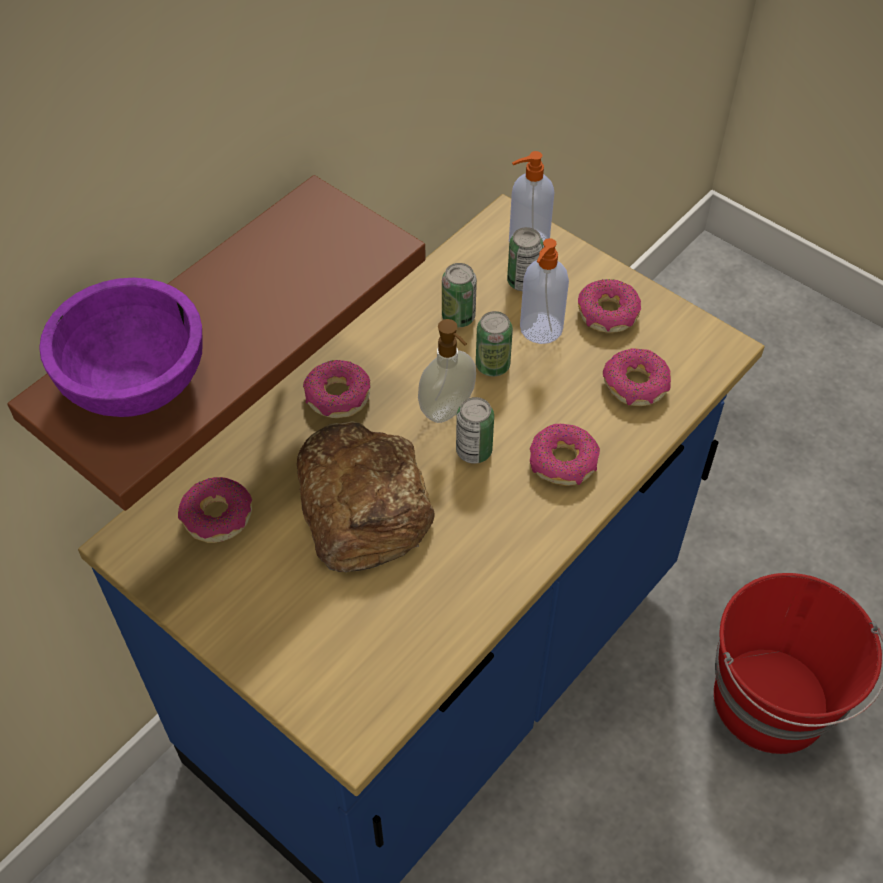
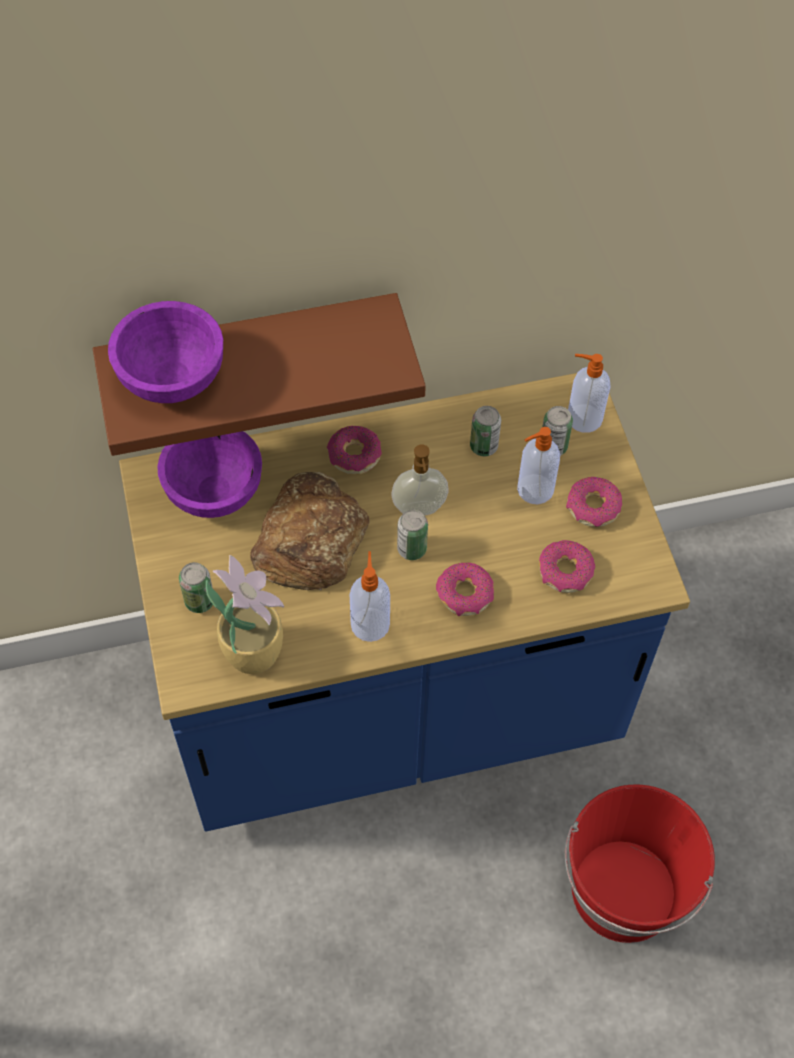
camera: 35 degrees right, 5 degrees up
donut [178,477,252,543] -> purple bowl [157,431,262,518]
can [476,311,513,376] -> can moved to [179,562,213,613]
none -> potted plant [206,555,285,674]
none -> soap dispenser [350,551,390,642]

